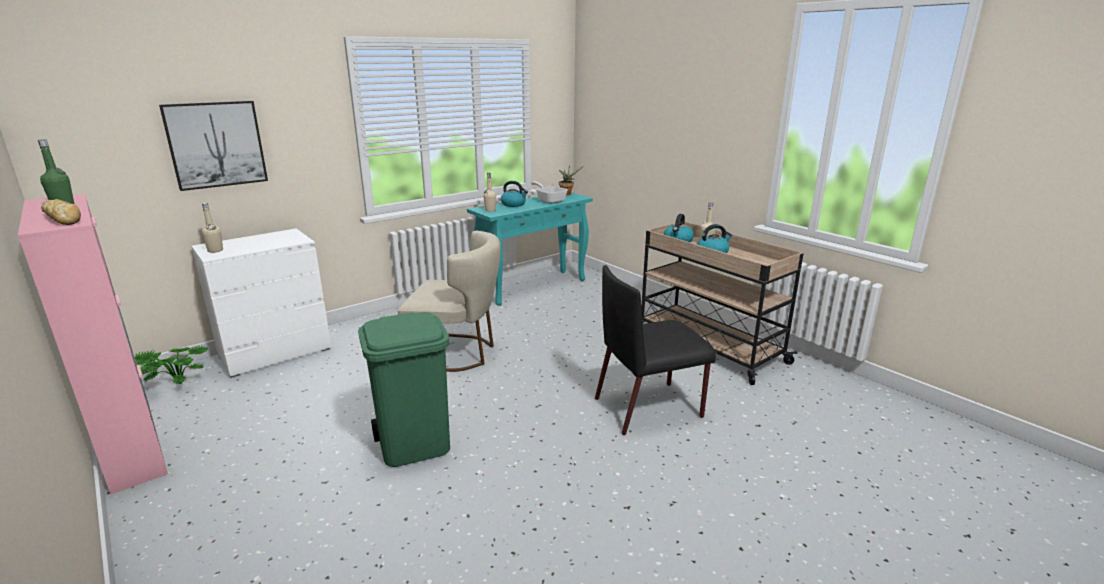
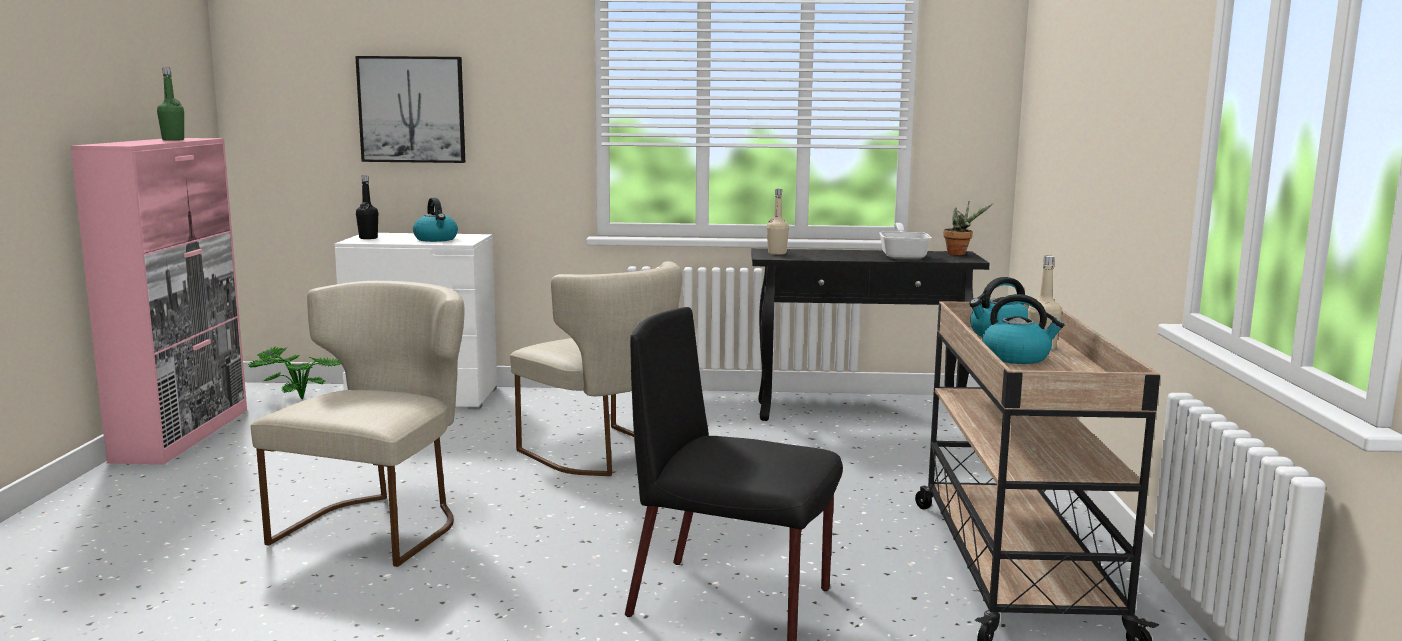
camera: 40 degrees right, 10 degrees down
bread [41,199,81,225] -> none
beige bottle [202,203,223,253] -> black bottle [356,175,378,239]
green trash can [358,312,450,467] -> beige chair [251,281,464,567]
turquoise console table [467,192,593,306] -> black console table [751,248,990,421]
kettle [501,181,528,207] -> kettle moved to [413,198,458,242]

